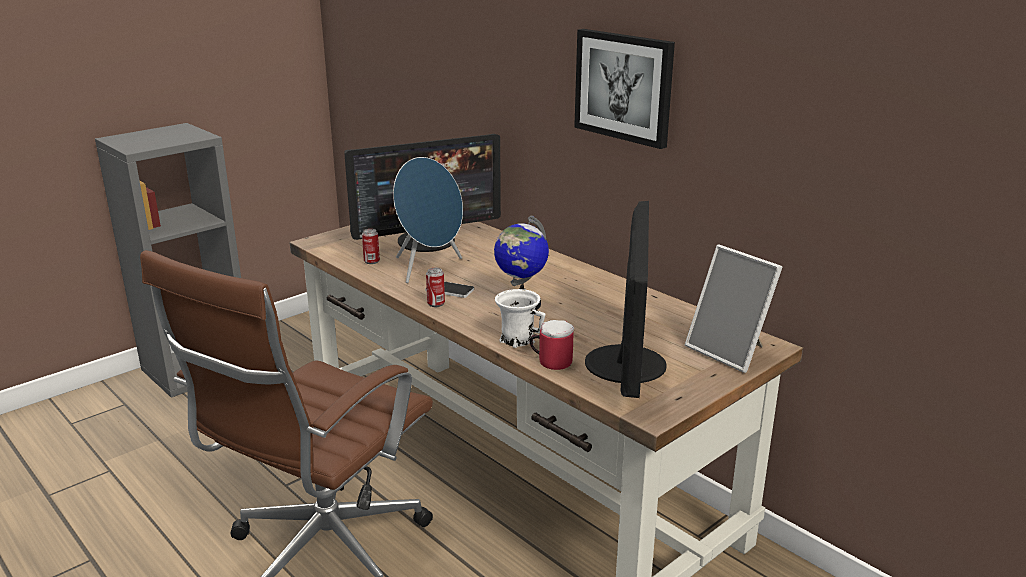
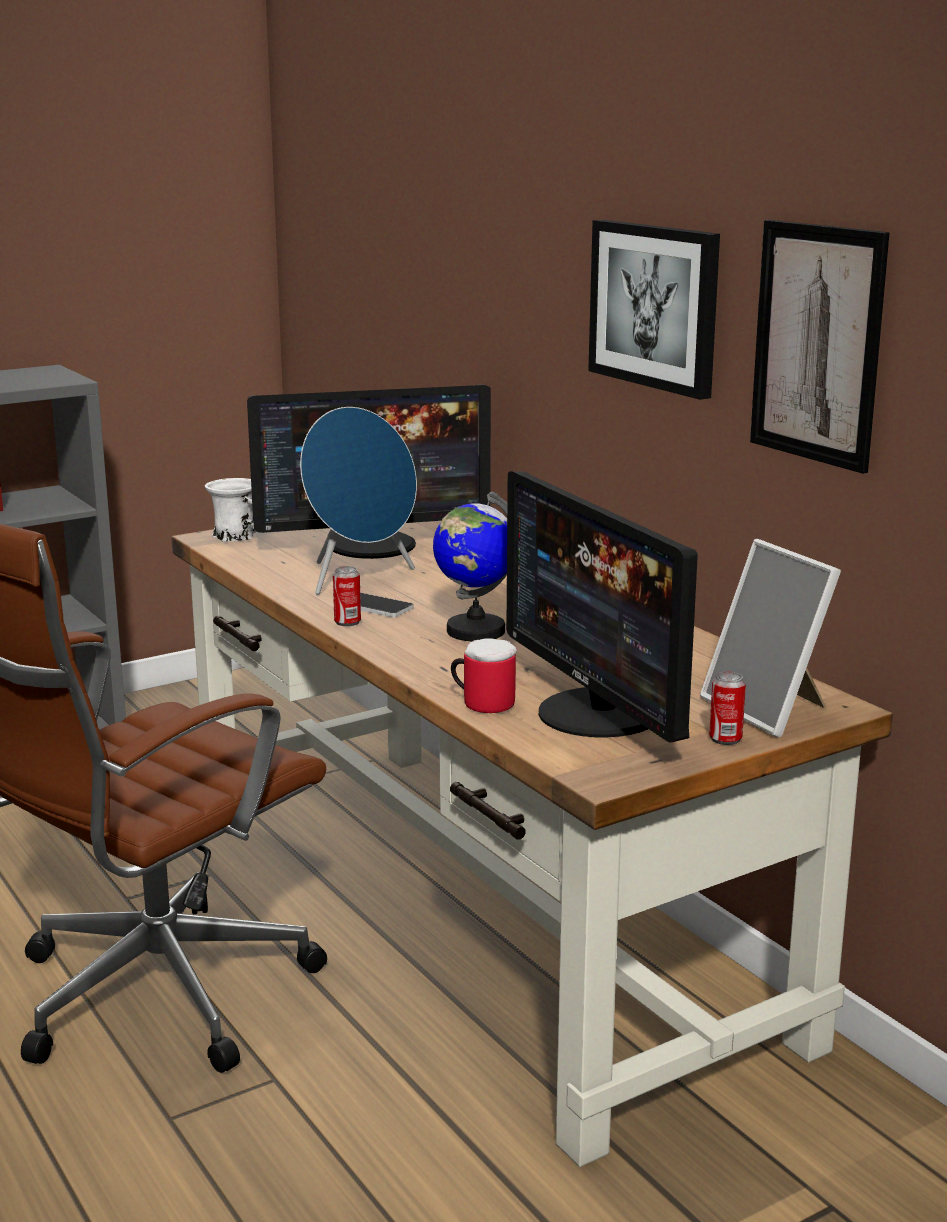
camera: 10 degrees right, 5 degrees down
can [362,229,380,264] -> can moved to [709,672,746,745]
white mug [495,289,545,348] -> white mug moved to [205,478,256,542]
monitor [585,201,667,398] -> monitor turned 135 degrees clockwise [506,471,698,743]
none -> picture [750,220,890,474]

